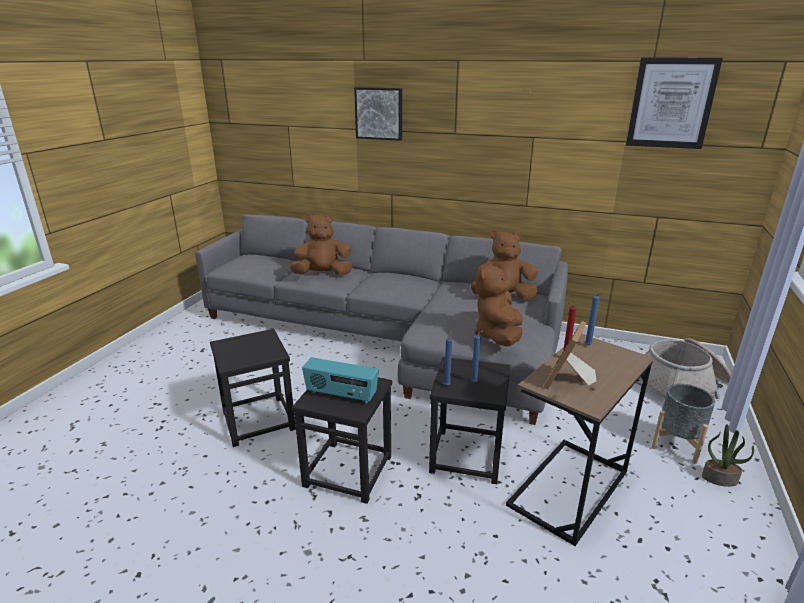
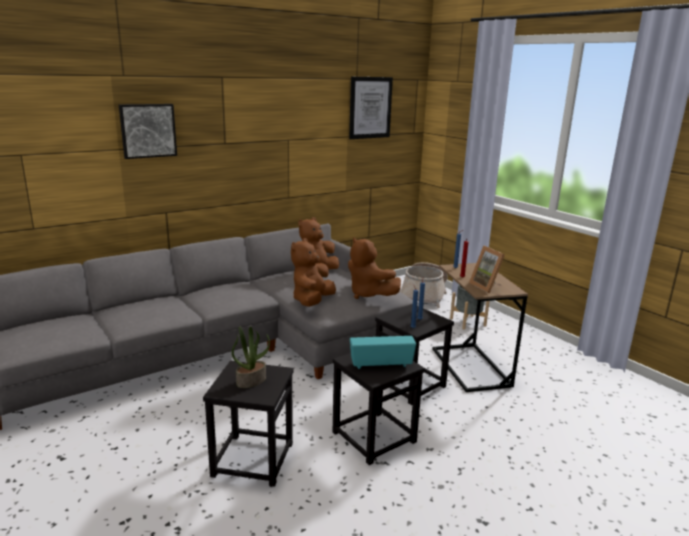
camera: 55 degrees left, 5 degrees down
brown plush toy [290,214,353,275] -> brown plush toy moved to [291,238,336,307]
radio [302,357,379,404] -> radio turned 150 degrees counterclockwise [350,336,416,369]
potted plant [702,424,754,487] -> potted plant moved to [232,327,270,388]

